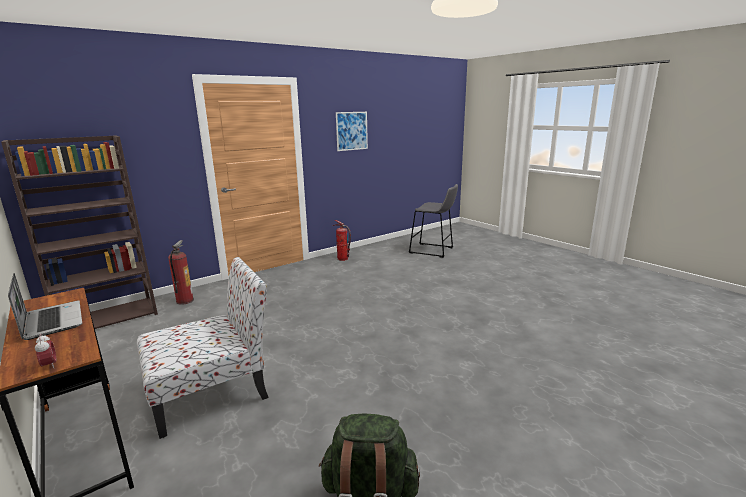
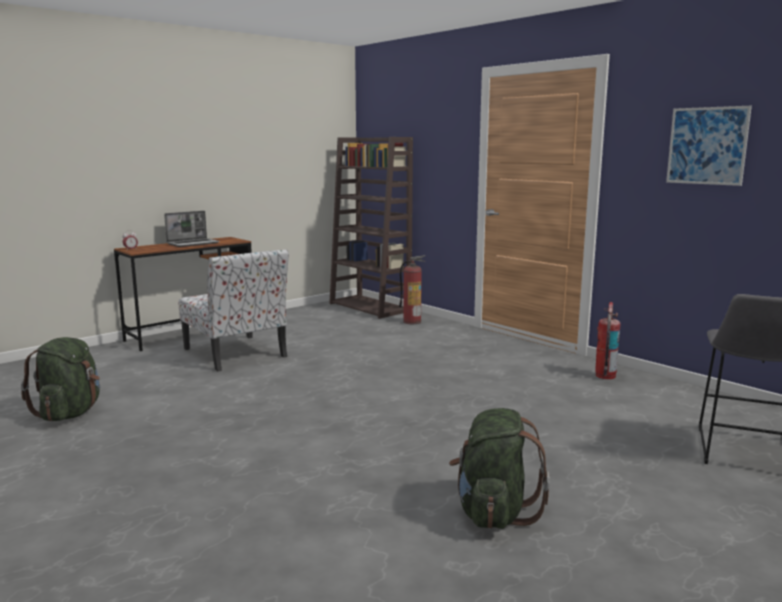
camera: 85 degrees right, 5 degrees down
none -> green backpack [449,408,550,529]

